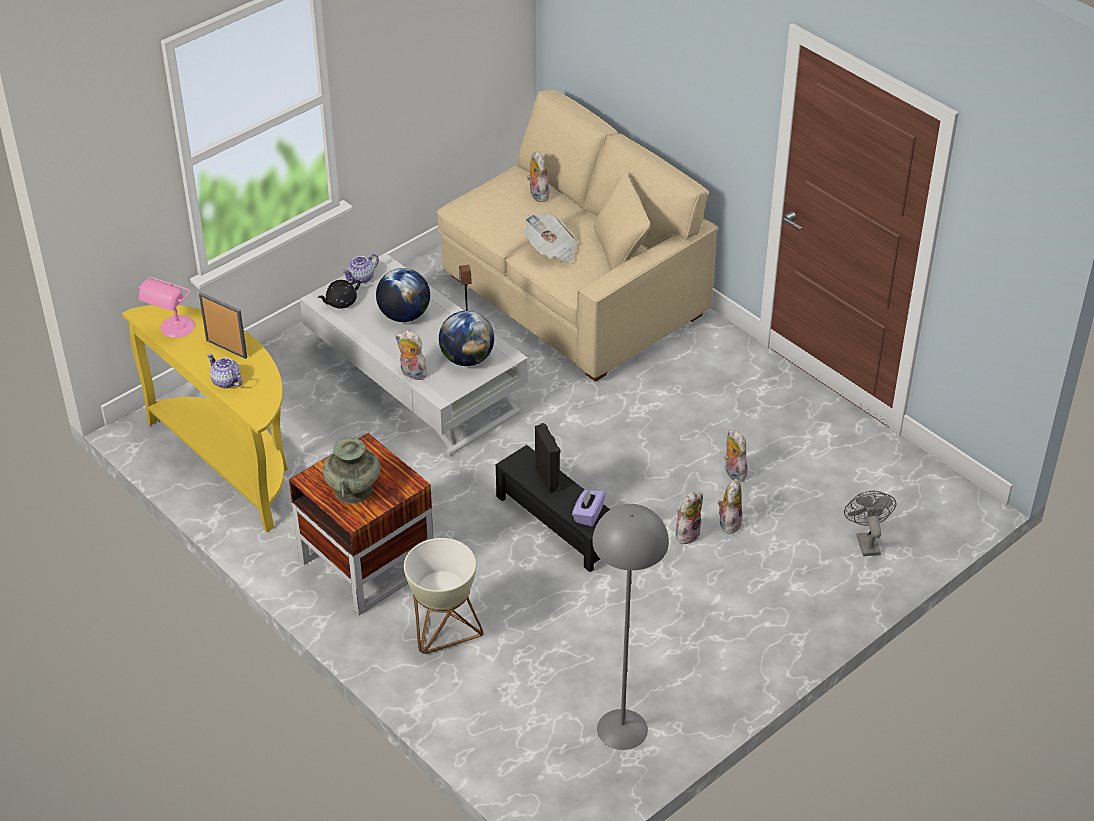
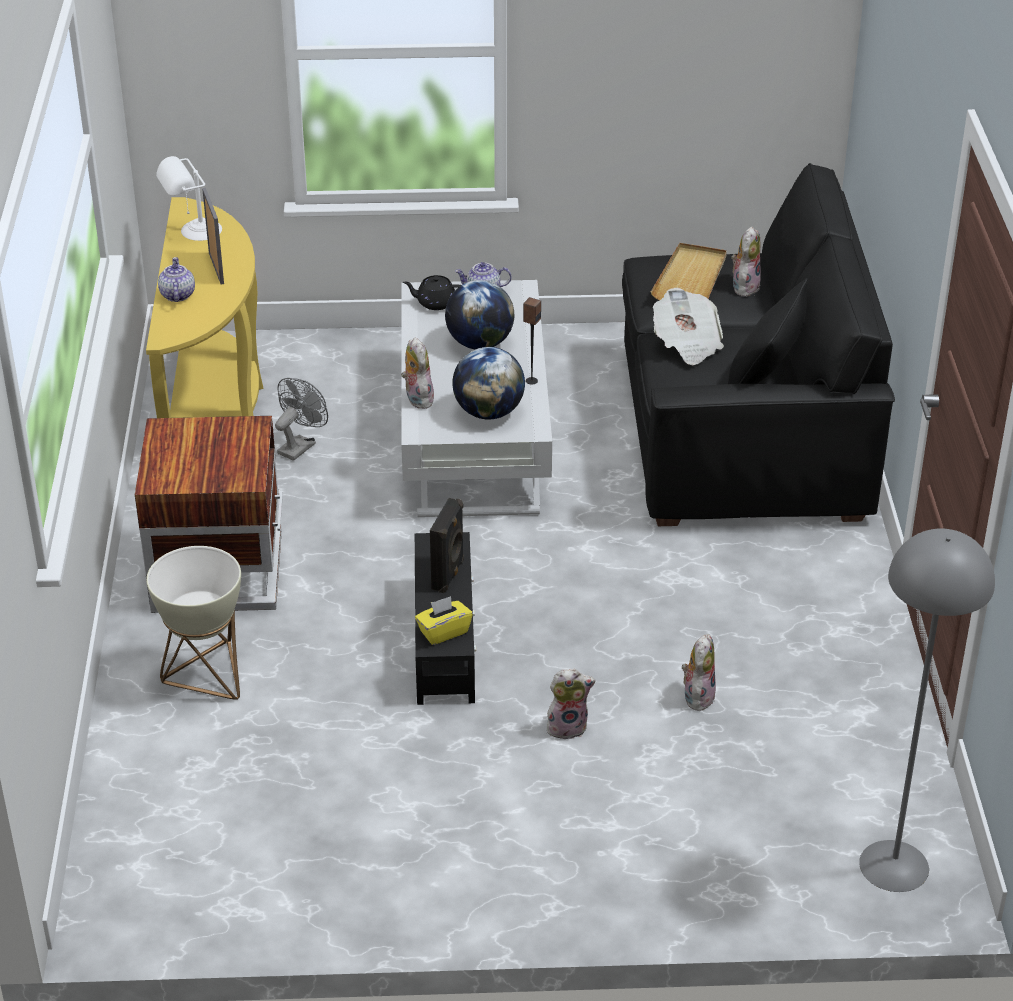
camera: 40 degrees right, 5 degrees down
pink table lamp [139,277,195,338] -> white table lamp [156,156,222,241]
turquoise vase [323,438,380,504] -> none
beige sofa [437,89,718,382] -> black sofa [622,163,895,526]
purple tissue box [572,488,606,527] -> yellow tissue box [415,596,473,645]
grey floor lamp [592,504,669,750] -> grey floor lamp moved to [859,528,995,892]
plush toy [718,479,742,534] -> none
grey fan [844,491,897,556] -> grey fan moved to [275,378,328,461]
none -> beige tray [651,243,727,300]

